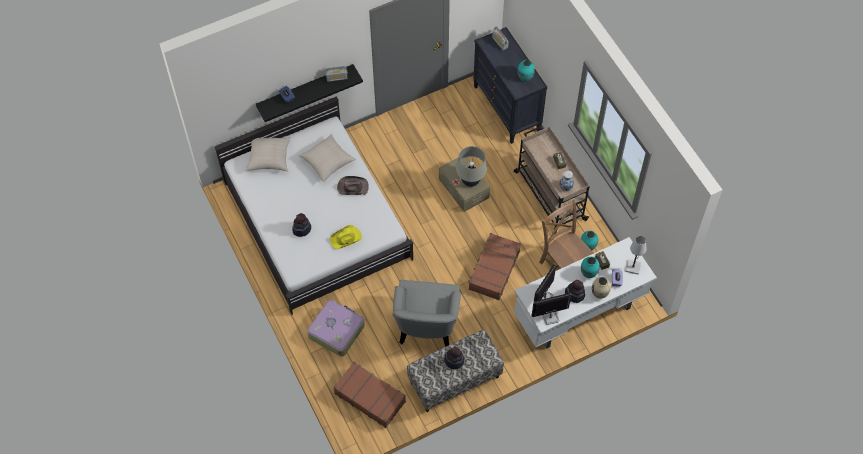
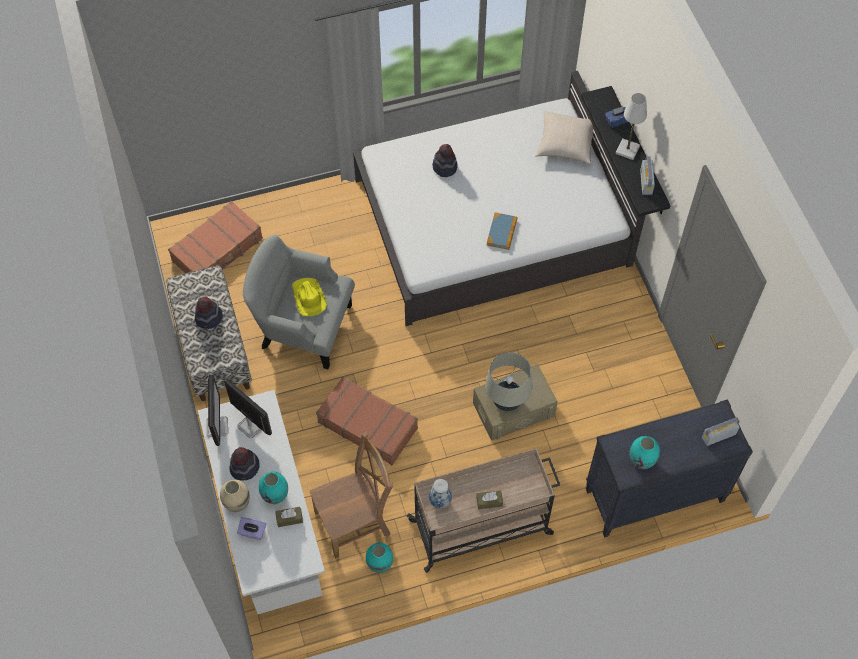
camera: 100 degrees right, 0 degrees up
beige pillow [299,134,356,182] -> none
suitcase [307,300,365,357] -> none
yellow hat [330,225,362,249] -> yellow hat moved to [292,278,327,316]
brown hat [337,176,369,195] -> book [487,212,517,250]
white table lamp [625,236,646,275] -> white table lamp moved to [616,93,647,160]

